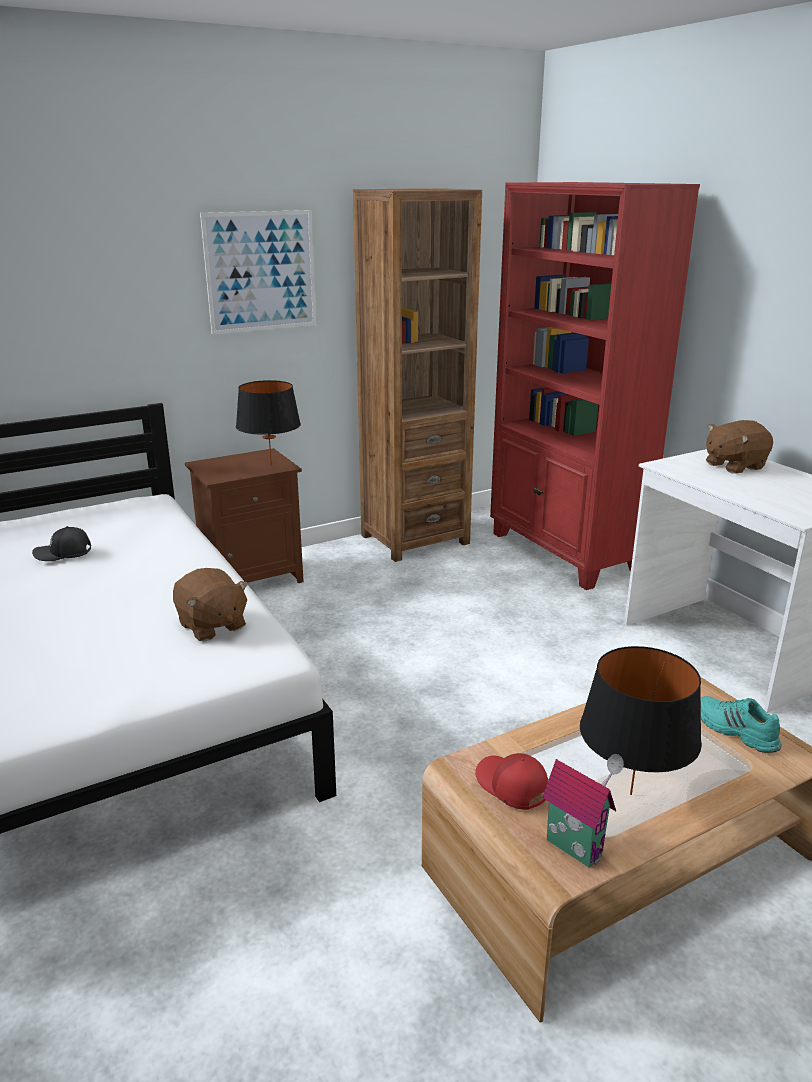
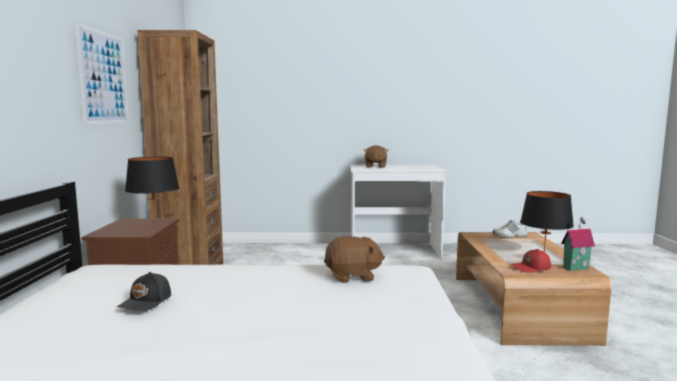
camera: 60 degrees left, 15 degrees down
red bookcase [490,182,700,590] -> none
turquoise shoe [701,696,782,753] -> white shoe [493,220,528,238]

